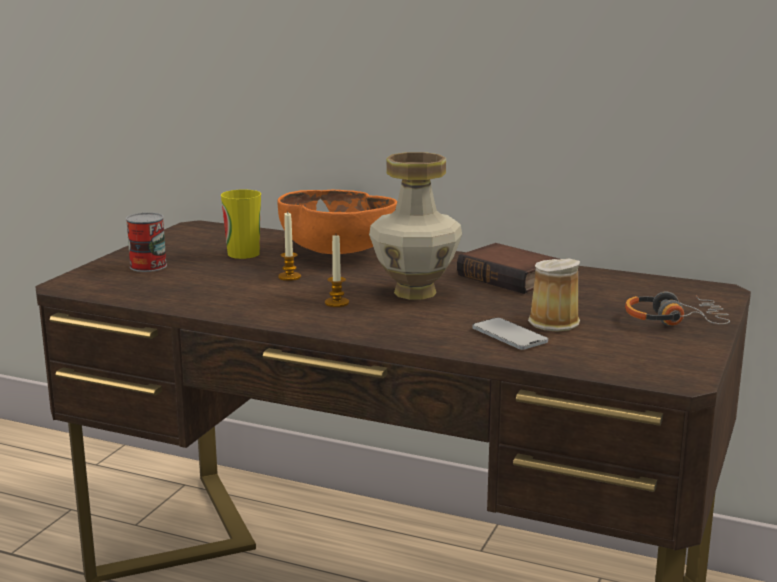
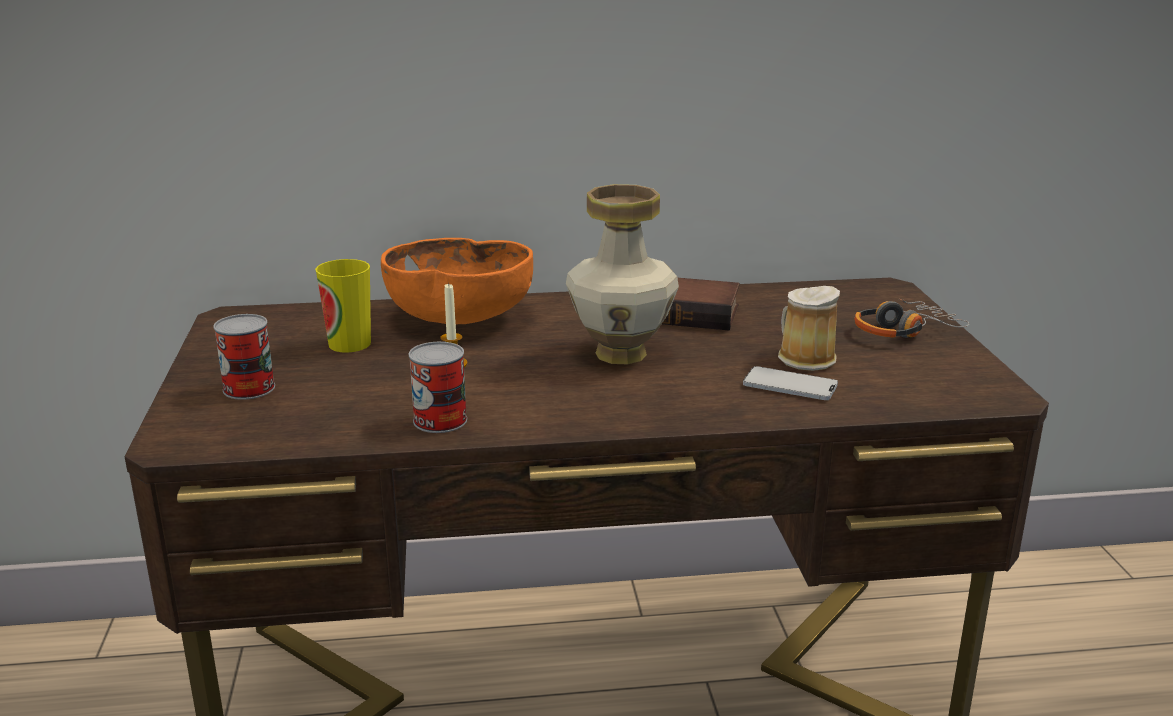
camera: 30 degrees left, 5 degrees up
candle [325,235,349,307] -> none
none -> can [409,342,467,433]

